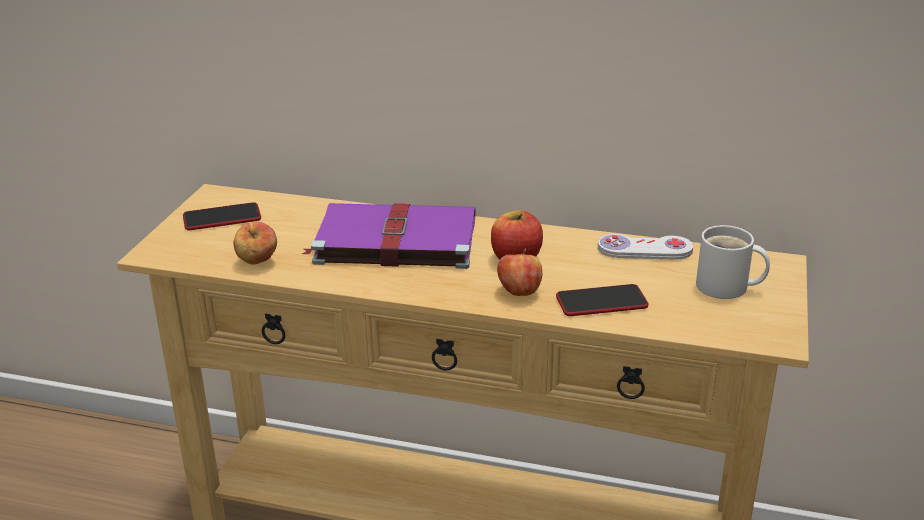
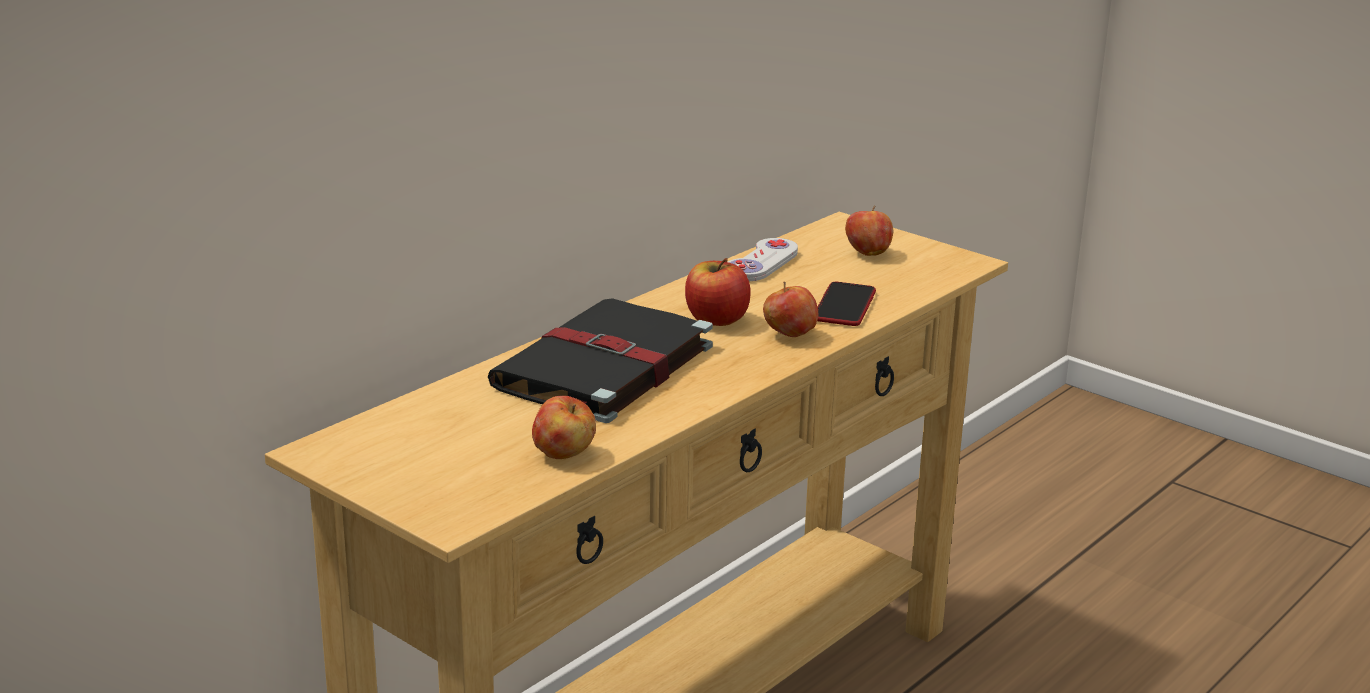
camera: 65 degrees left, 5 degrees down
phone [183,202,261,230] -> none
purple book [302,203,475,269] -> black book [488,298,713,423]
white mug [696,225,770,299] -> apple [845,205,893,256]

